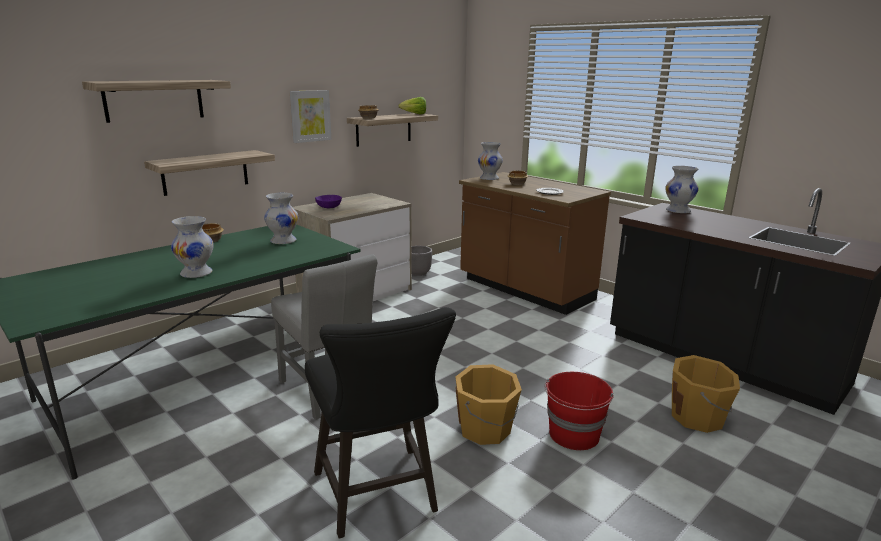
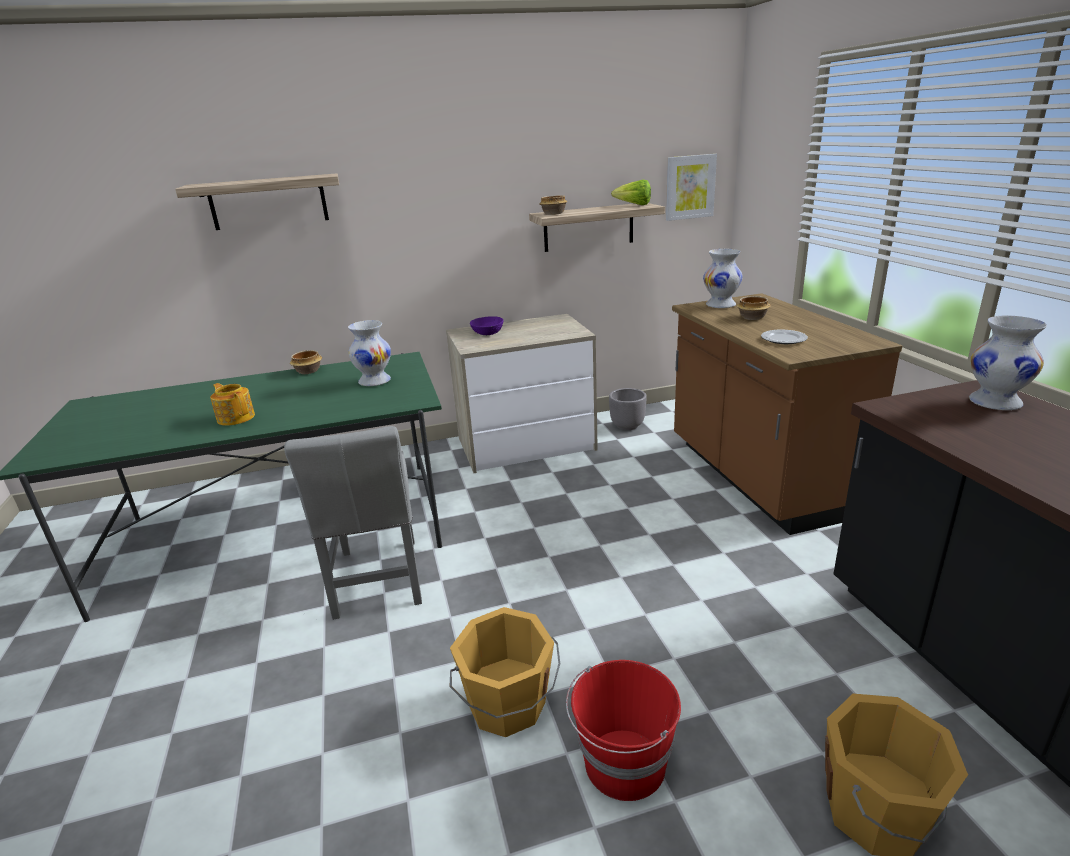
camera: 30 degrees right, 5 degrees up
shelf [144,150,275,196] -> none
white vase [171,216,214,278] -> teapot [210,383,255,426]
picture [290,90,331,143] -> picture moved to [666,154,717,221]
black stool [305,307,456,538] -> none

